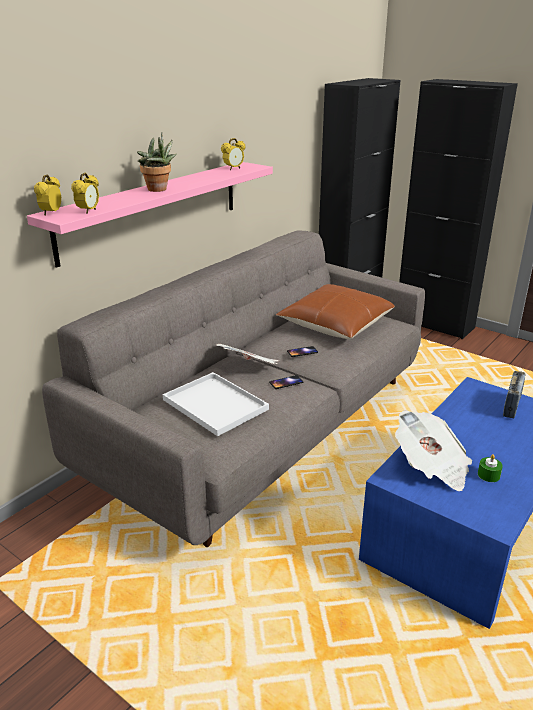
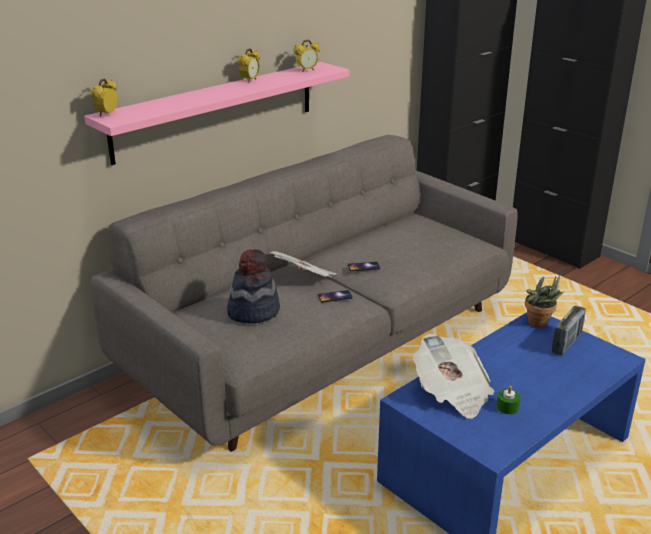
camera: 10 degrees right, 0 degrees up
alarm clock [71,173,99,214] -> alarm clock moved to [238,48,260,83]
potted plant [137,132,177,192] -> potted plant moved to [525,276,564,327]
white tray [163,372,269,436] -> hat [227,249,280,324]
brown pillow [276,284,395,339] -> none

